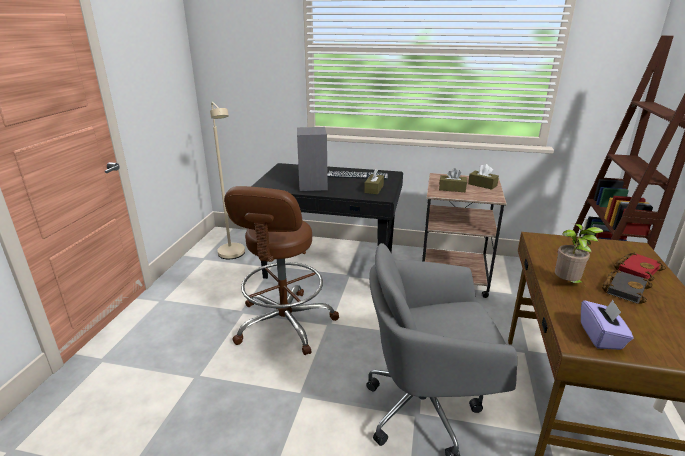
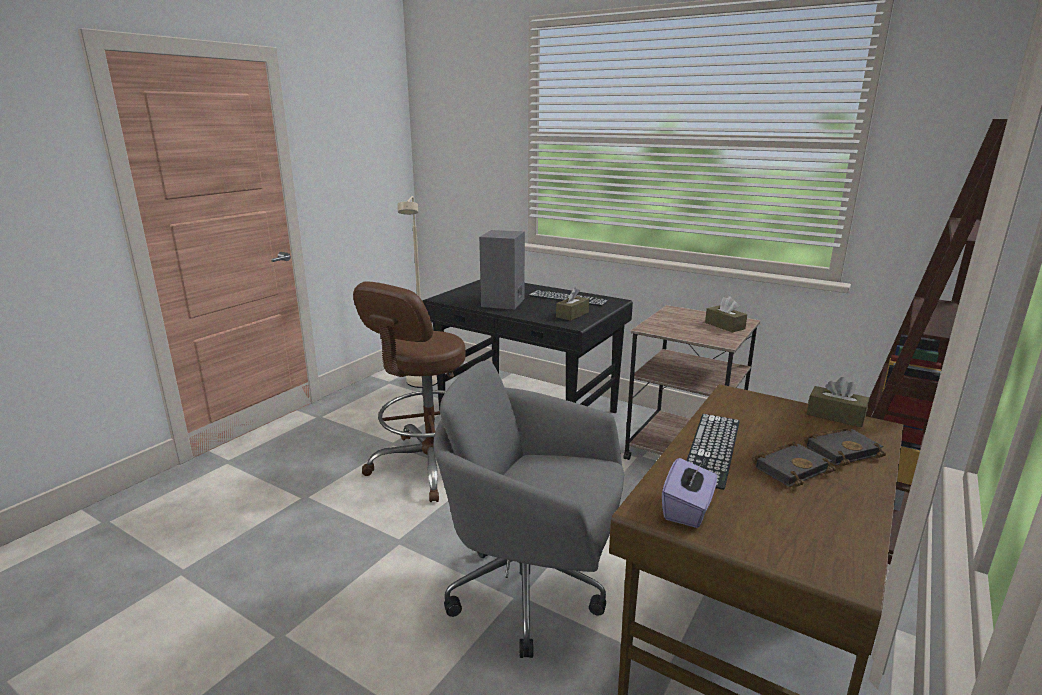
camera: 20 degrees right, 5 degrees down
brown tissue box [439,168,467,192] -> brown tissue box moved to [807,377,869,427]
potted plant [555,224,604,283] -> keyboard [686,414,740,490]
red book [614,253,666,282] -> black book [804,427,886,467]

